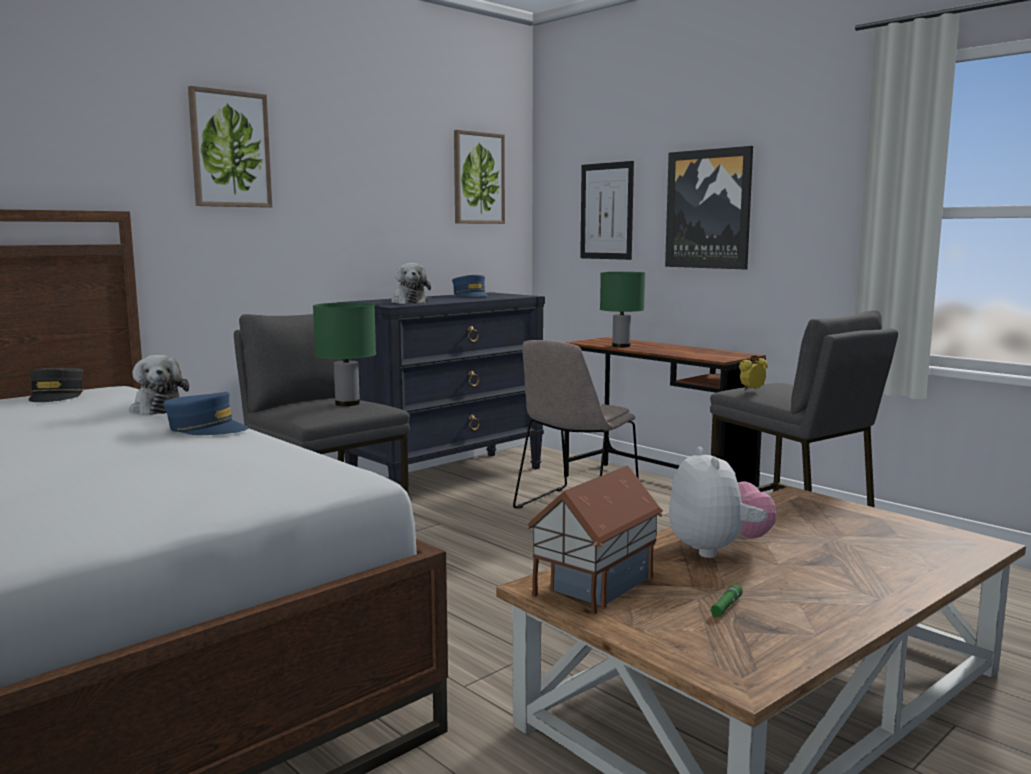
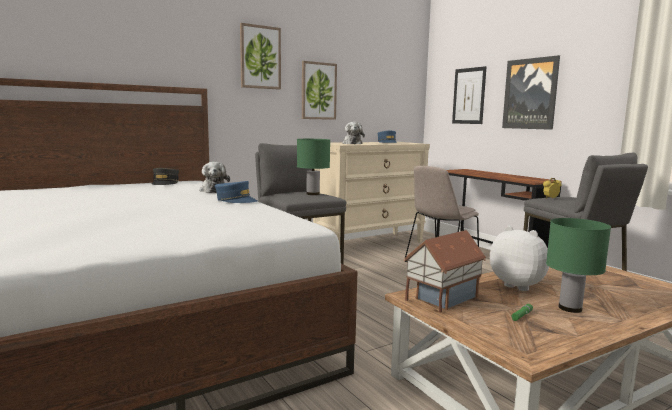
camera: 10 degrees right, 0 degrees up
black dresser [337,292,545,487] -> beige dresser [313,142,430,244]
picture [454,130,505,224] -> picture moved to [302,61,337,120]
green table lamp [600,272,645,347] -> green table lamp moved to [546,218,611,313]
plush toy [669,447,776,558] -> plush toy turned 45 degrees counterclockwise [490,226,549,291]

